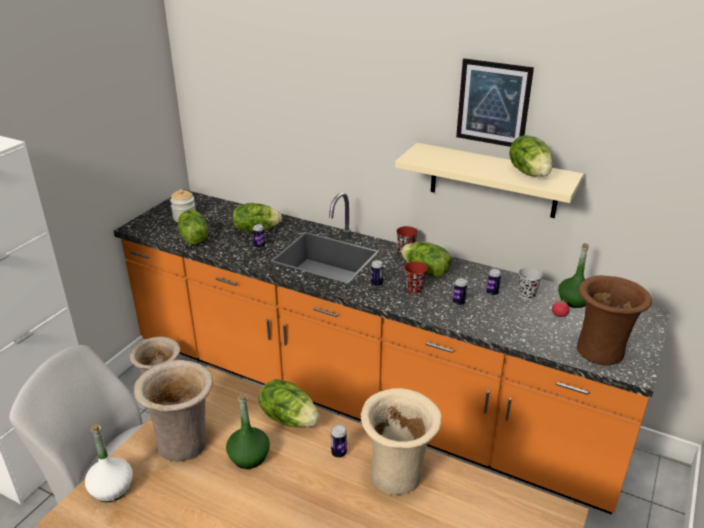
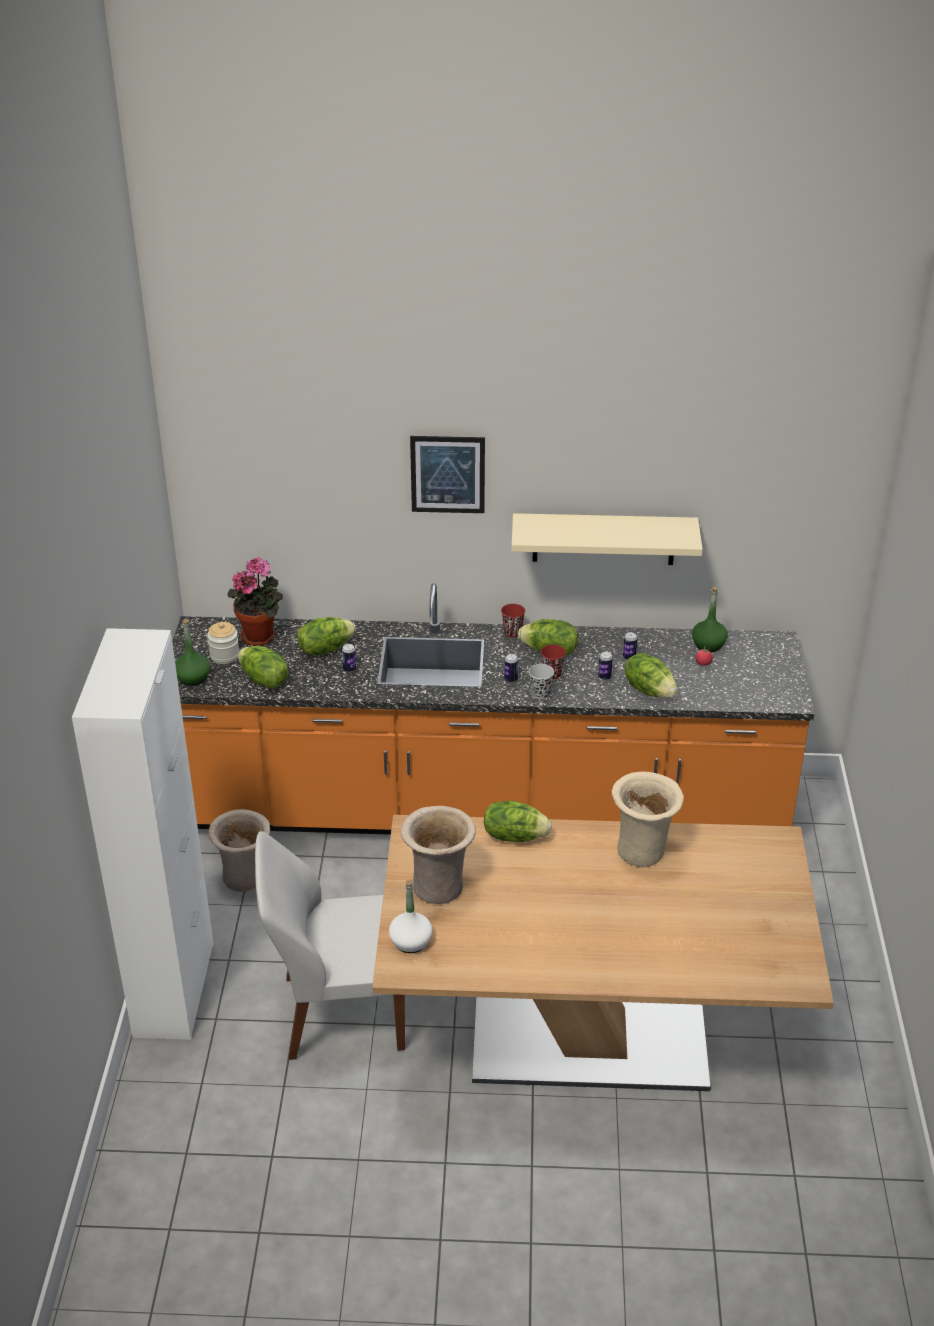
camera: 25 degrees left, 5 degrees up
green bottle [226,393,270,469] -> green bottle moved to [175,619,210,686]
can [331,425,347,458] -> none
picture [456,58,534,147] -> picture moved to [410,436,485,513]
lettuce [509,135,553,177] -> lettuce moved to [625,653,678,698]
black cup [518,267,543,300] -> black cup moved to [529,664,554,699]
brown vase [577,275,652,366] -> none
none -> potted plant [227,557,283,646]

